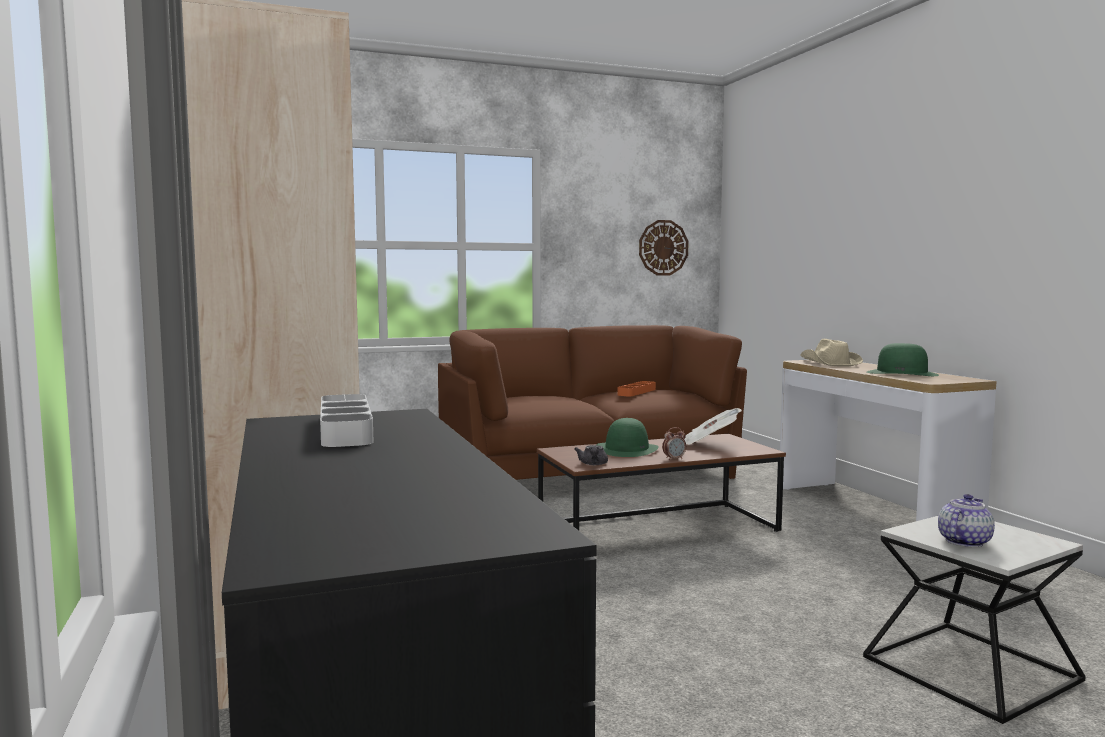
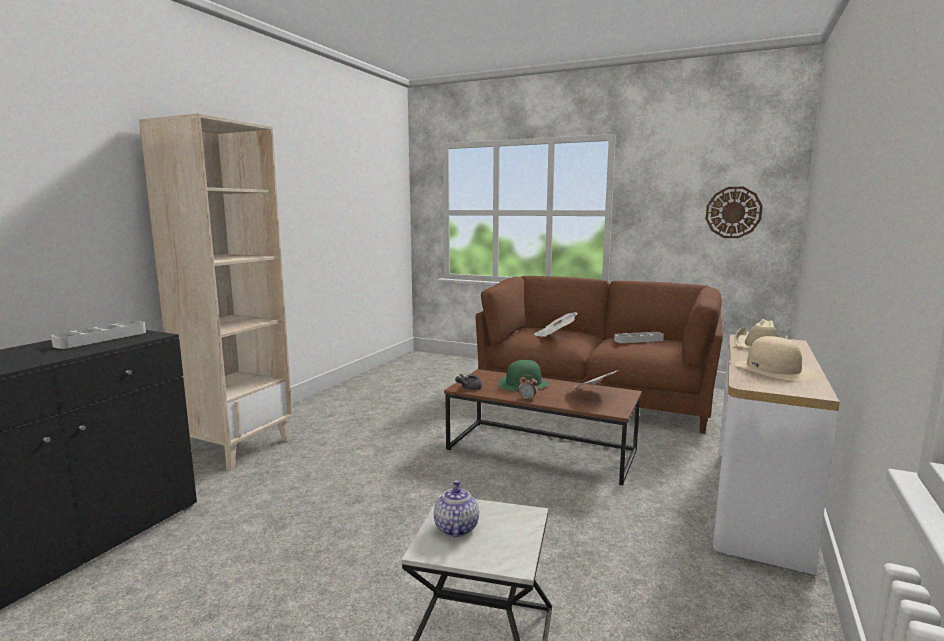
camera: 45 degrees right, 5 degrees up
orange tray [618,381,656,396] -> grey tray [614,332,664,343]
green hat [867,343,939,376] -> beige hat [735,336,814,381]
teapot [938,494,995,548] -> teapot turned 90 degrees counterclockwise [434,480,479,538]
none -> newspaper [534,312,578,337]

